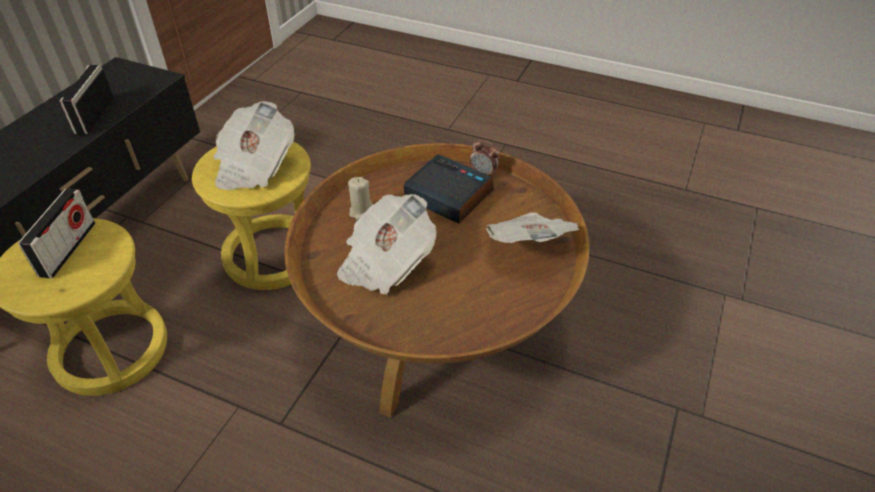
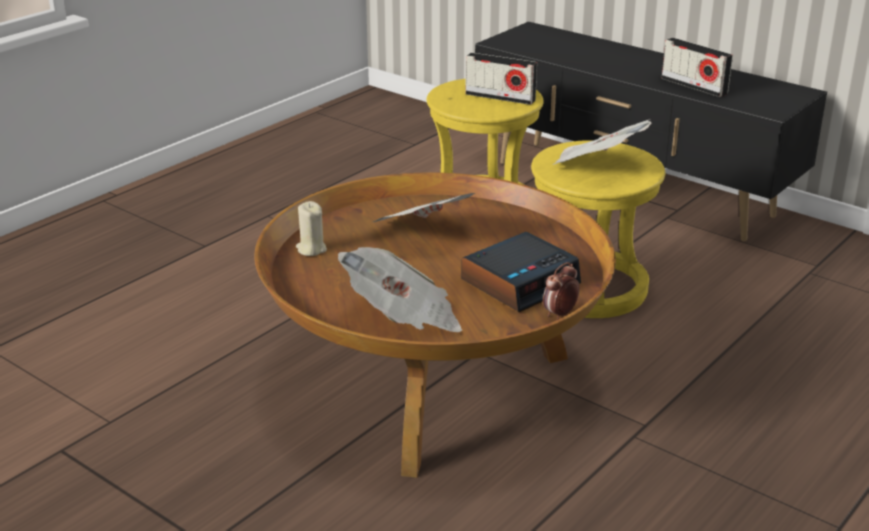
camera: 105 degrees right, 15 degrees down
radio [59,65,114,135] -> radio turned 150 degrees counterclockwise [662,38,733,97]
beige candle [348,177,373,219] -> beige candle moved to [296,201,327,256]

